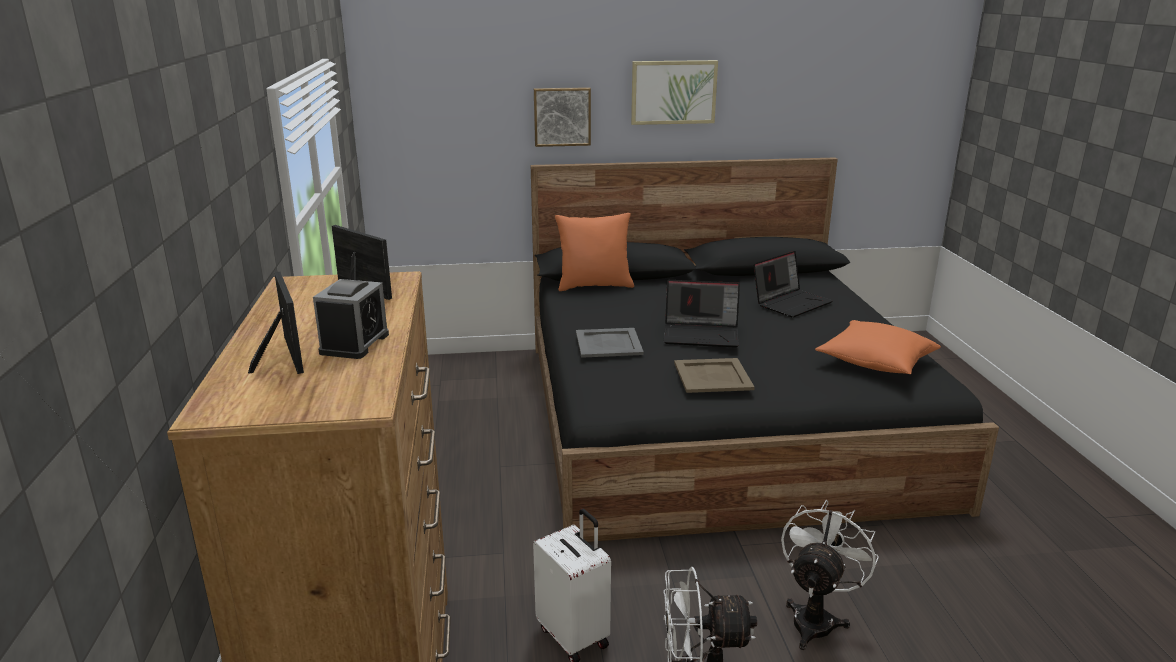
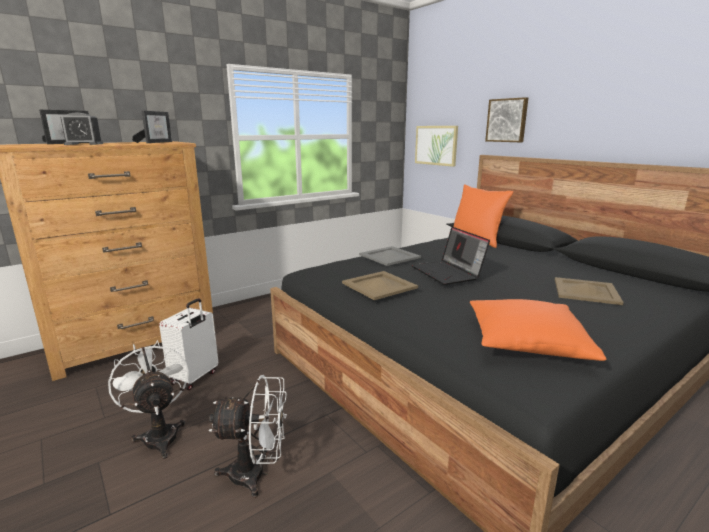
camera: 60 degrees right, 5 degrees down
picture [631,60,718,125] -> picture moved to [415,126,458,167]
laptop [753,251,832,318] -> beige tray [555,277,624,305]

